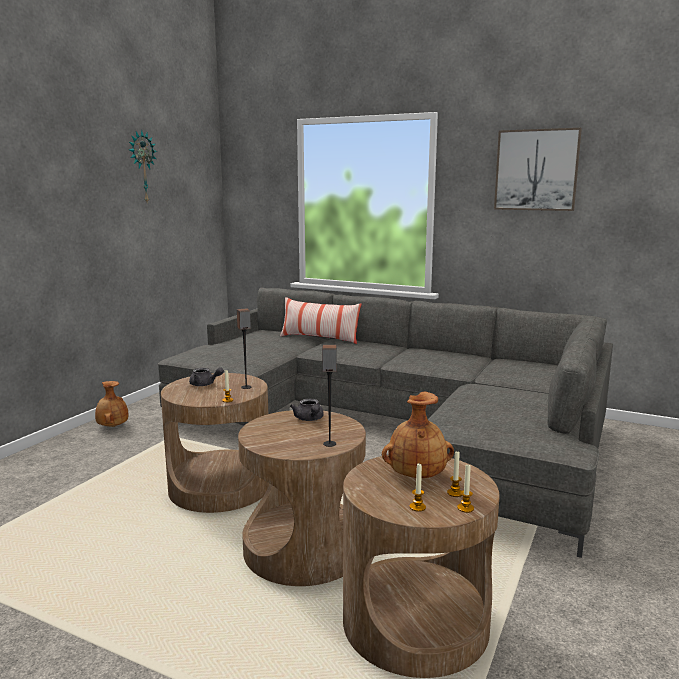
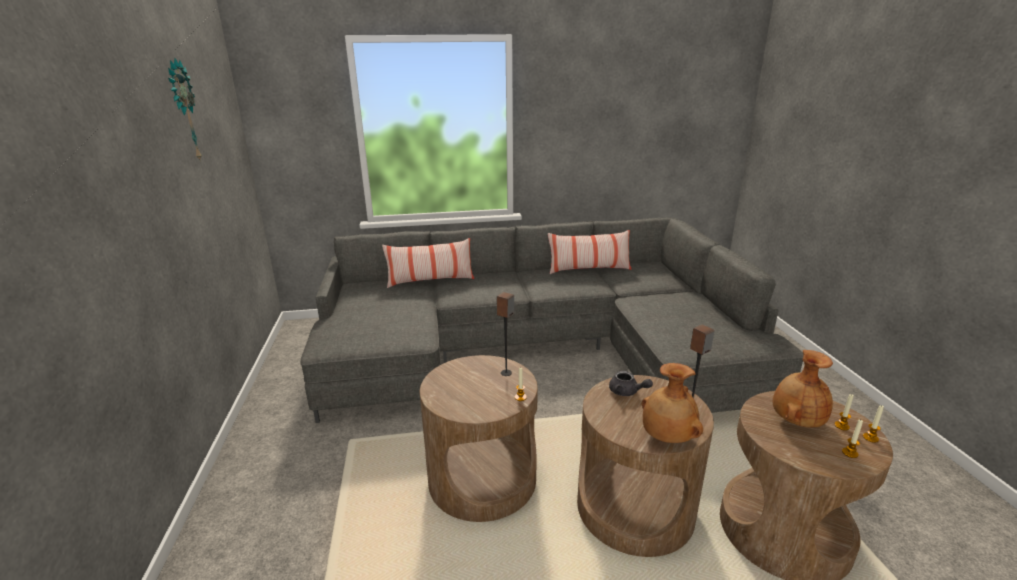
camera: 35 degrees left, 10 degrees up
brown vase [95,381,128,427] -> brown vase moved to [642,363,703,443]
grey teapot [189,367,224,386] -> none
picture [494,128,582,211] -> none
none -> pillow [548,230,631,274]

